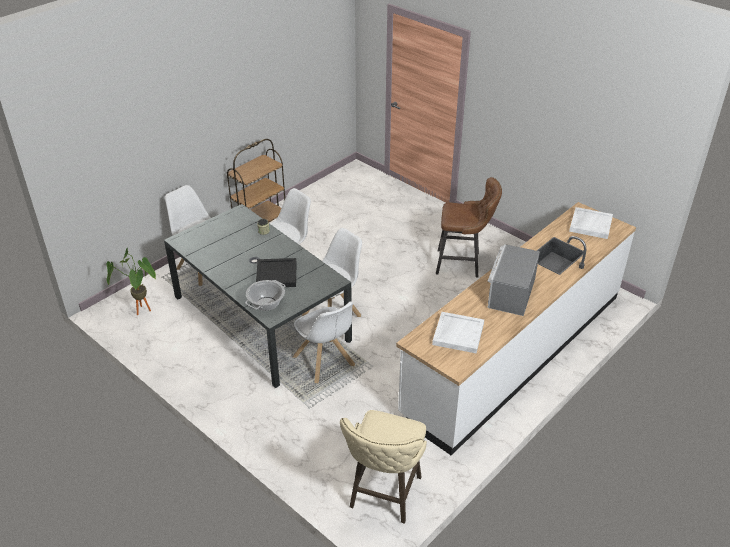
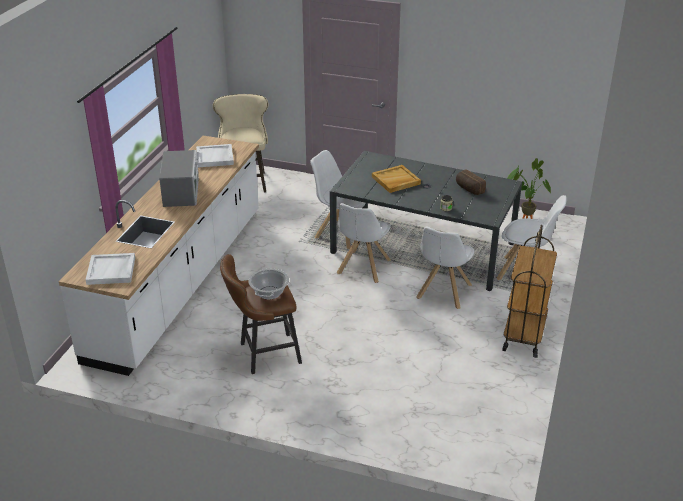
camera: 155 degrees right, 5 degrees down
cooking pot [245,280,285,311] -> cooking pot moved to [249,268,289,300]
black tray [256,258,297,287] -> beige tray [372,165,421,193]
none -> bread [456,170,486,195]

